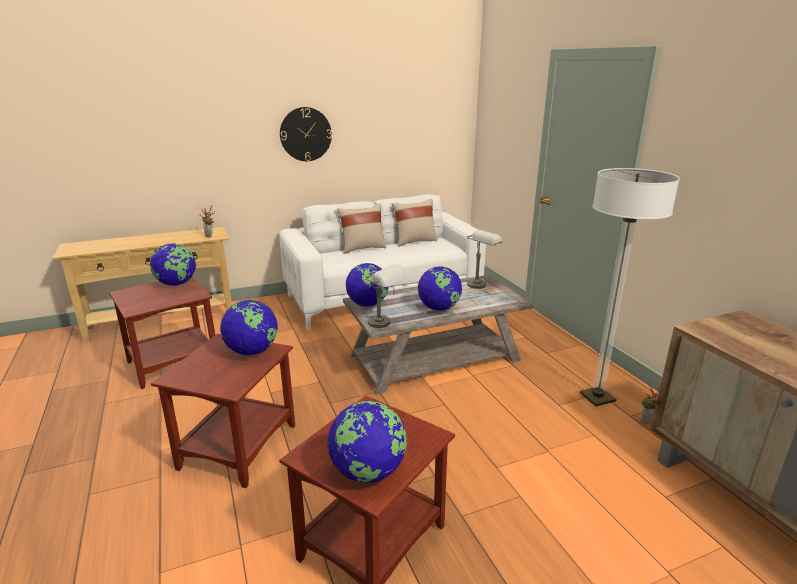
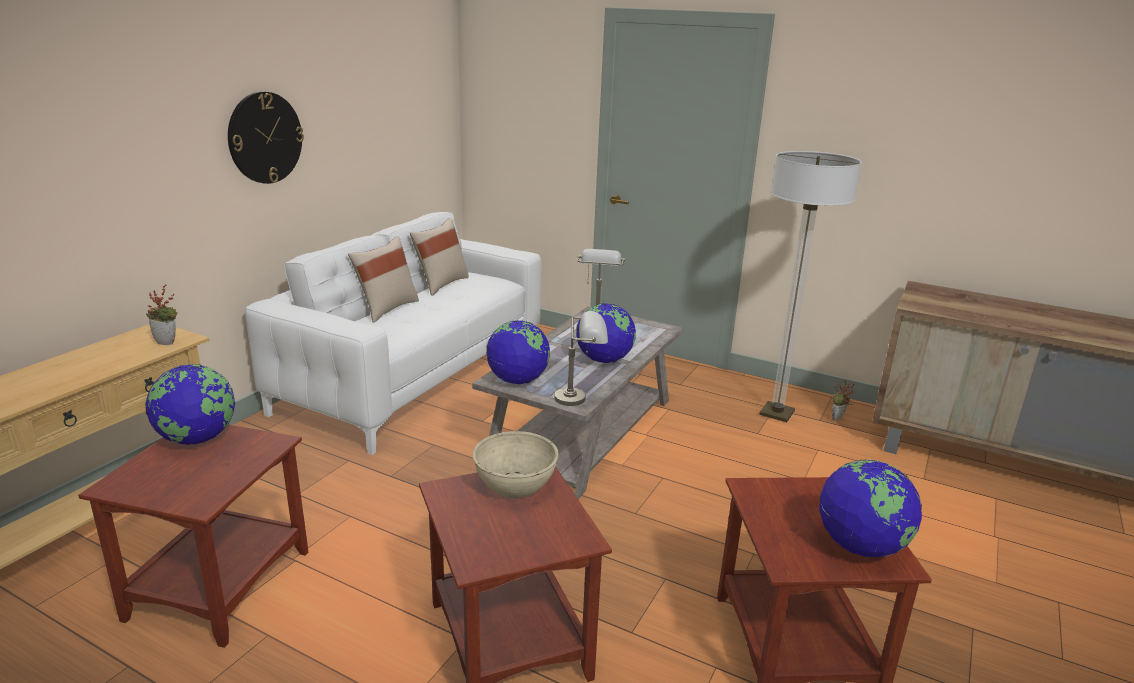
camera: 40 degrees left, 0 degrees up
globe [220,300,278,355] -> beige bowl [472,431,559,499]

